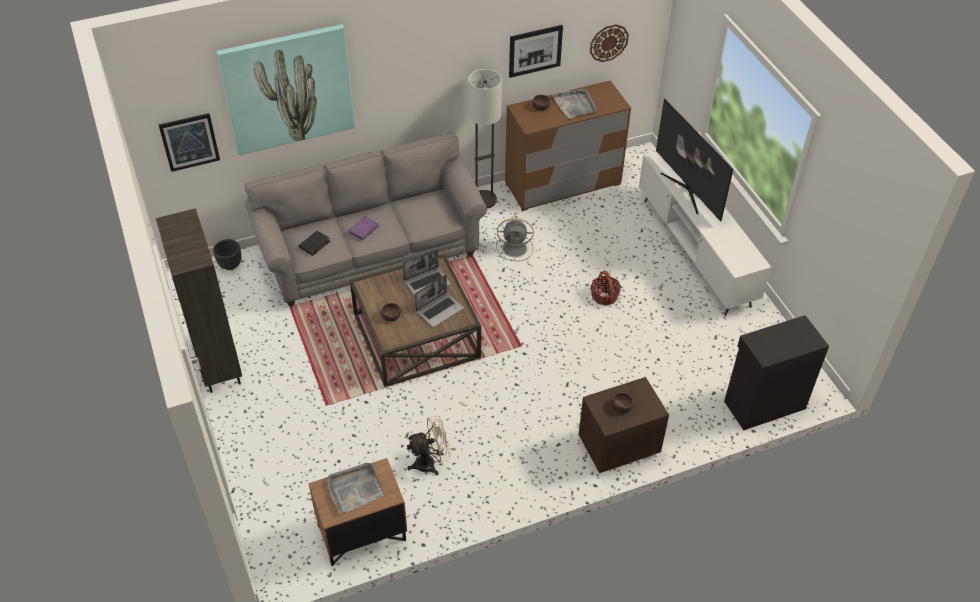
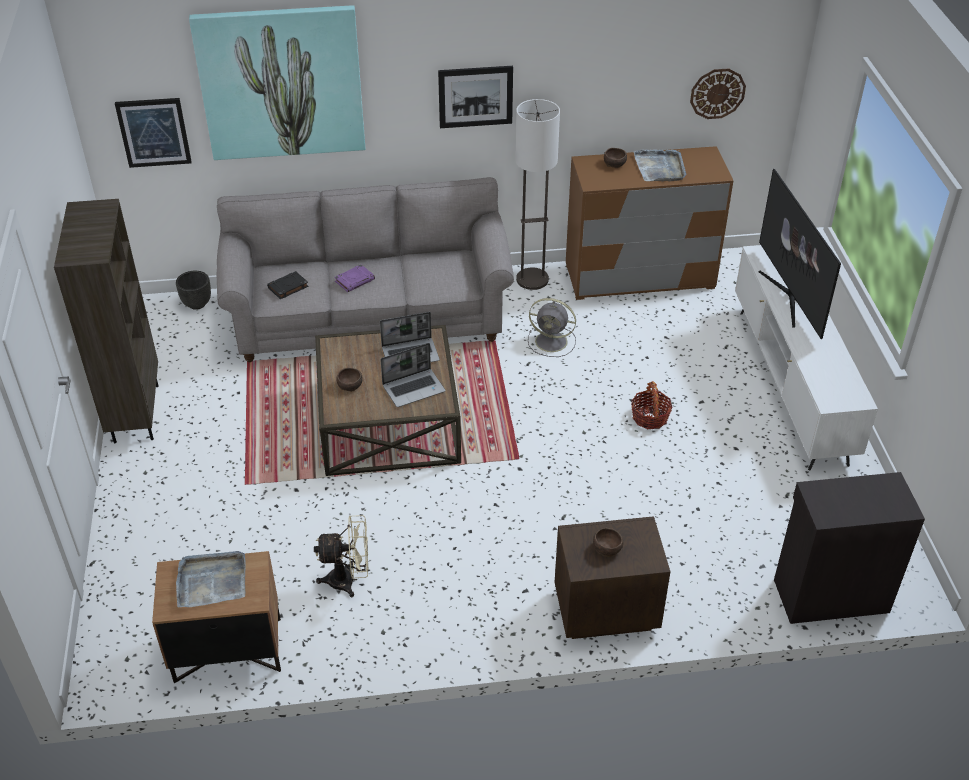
camera: 15 degrees right, 5 degrees down
picture [509,25,563,78] -> picture moved to [438,66,513,128]

